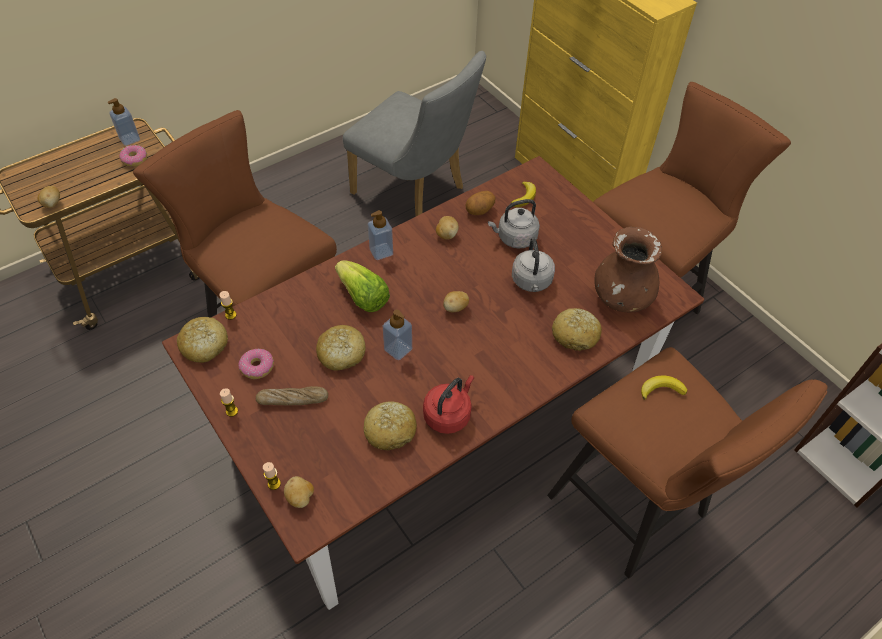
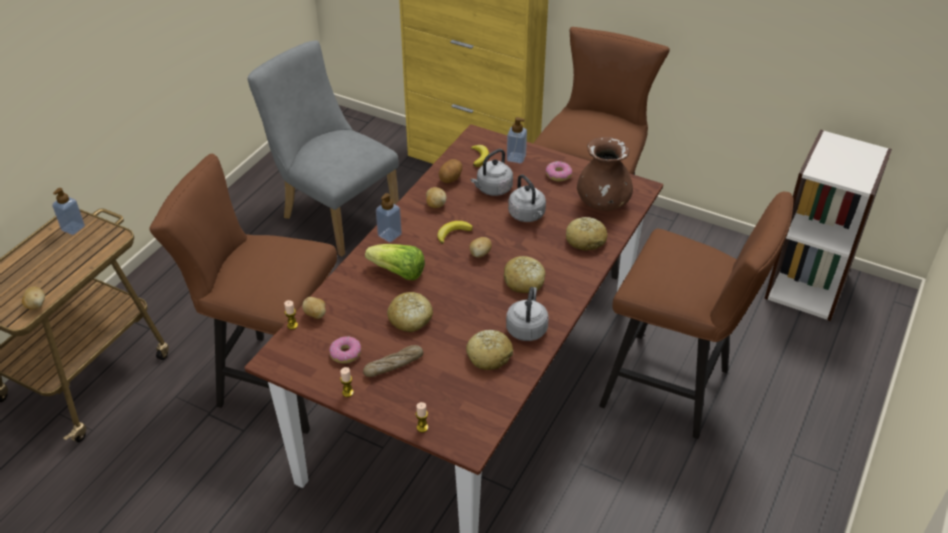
camera: 25 degrees left, 10 degrees down
donut [119,145,147,167] -> donut moved to [546,161,573,182]
bread [177,317,228,363] -> bread moved to [503,256,545,293]
potato [284,476,314,508] -> potato moved to [302,297,326,319]
grey chair [343,51,486,216] -> grey chair turned 150 degrees counterclockwise [247,40,399,257]
soap dispenser [383,310,412,360] -> soap dispenser moved to [507,117,527,163]
red kettle [423,375,474,434] -> grey kettle [506,287,549,341]
banana [641,376,687,400] -> banana moved to [437,221,473,244]

